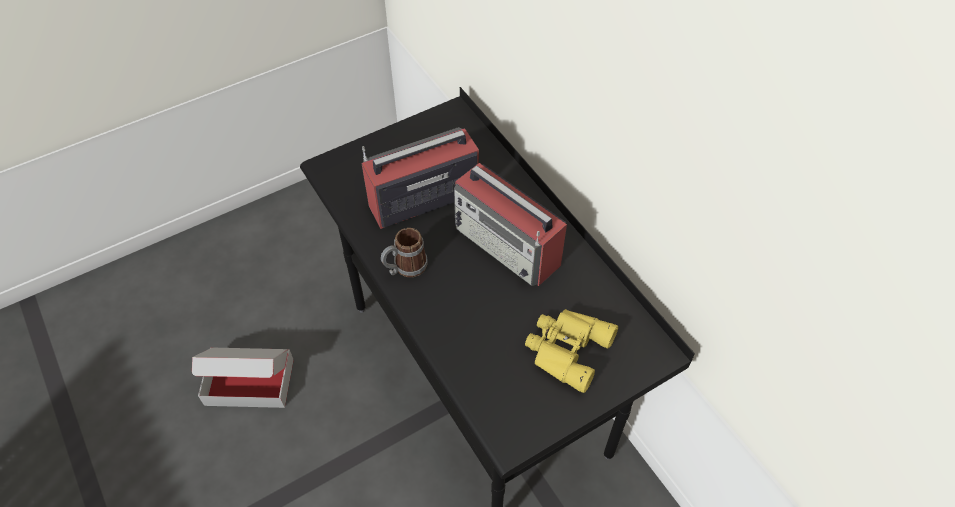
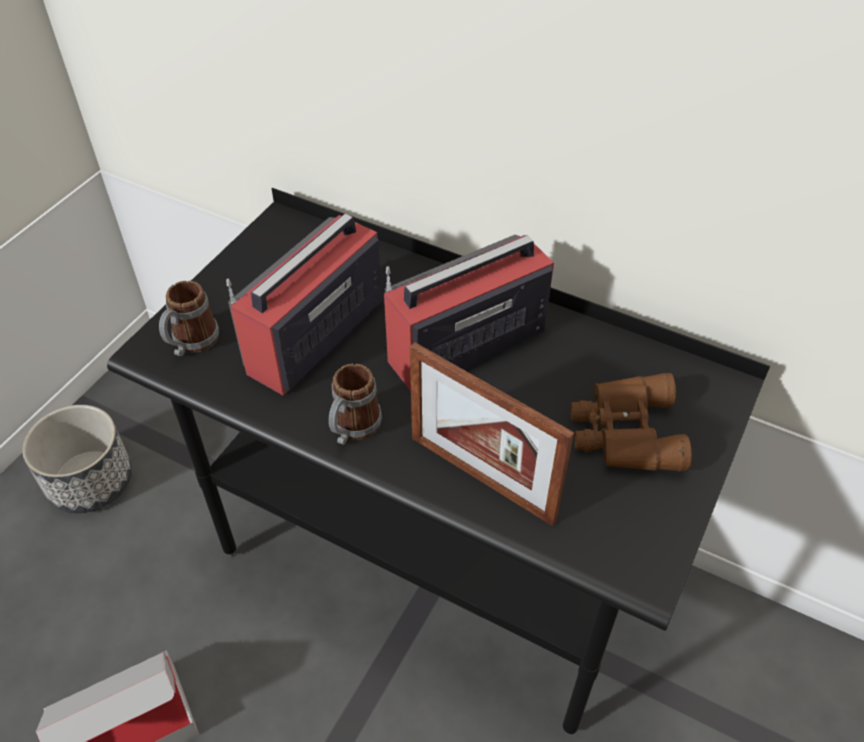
camera: 30 degrees left, 5 degrees down
radio [454,163,567,286] -> radio turned 135 degrees clockwise [384,235,554,391]
yellow binoculars [525,309,618,393] -> brown binoculars [571,373,692,472]
none -> planter [22,405,132,513]
none -> mug [159,280,219,356]
none -> picture frame [410,342,574,526]

